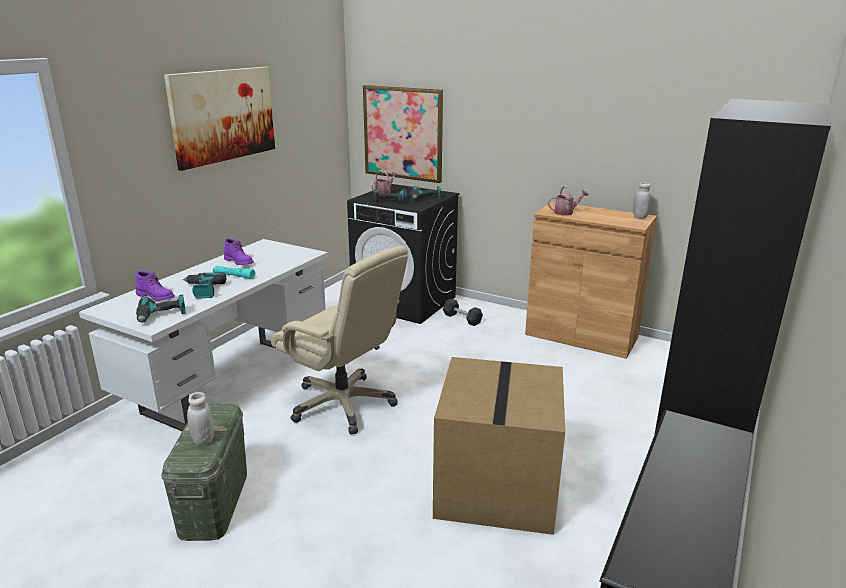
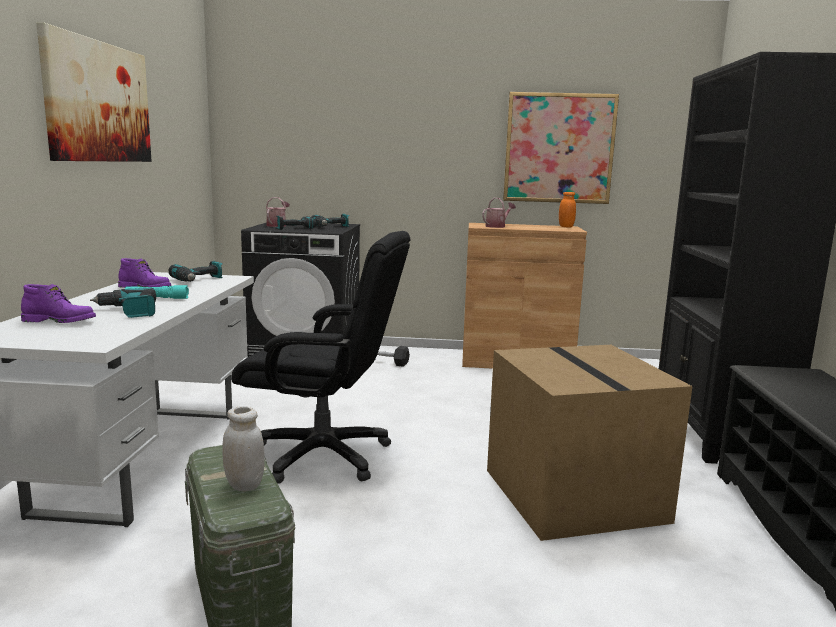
camera: 25 degrees left, 10 degrees down
power drill [136,295,186,323] -> power drill moved to [169,261,223,282]
beige office chair [271,246,408,435] -> black office chair [231,231,410,484]
picture [363,85,443,183] -> picture moved to [503,92,619,204]
white jar [633,182,651,219] -> orange jar [559,192,576,227]

